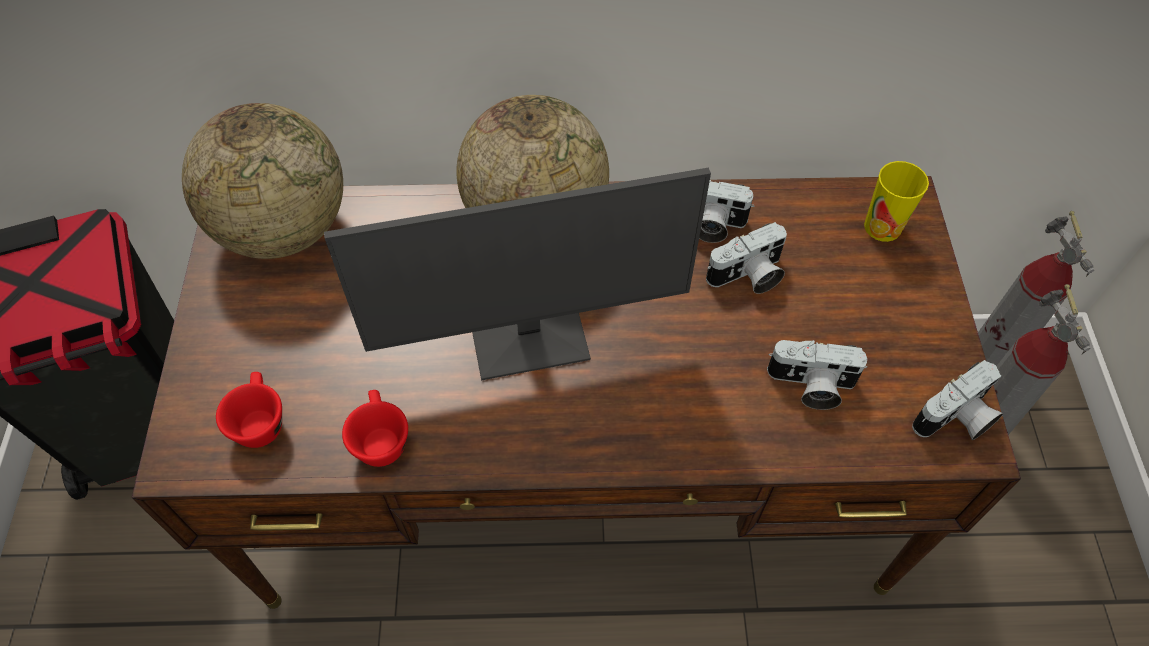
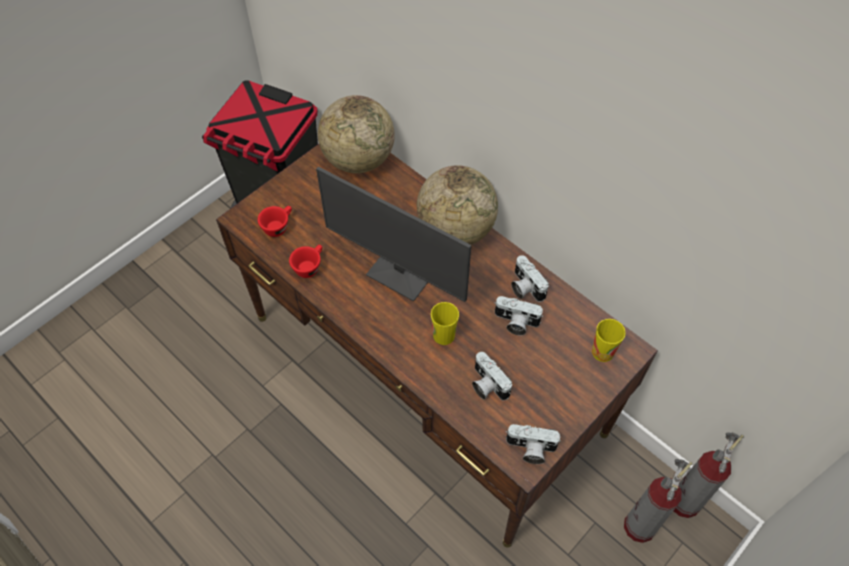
camera: 45 degrees right, 0 degrees up
none -> cup [431,302,459,345]

